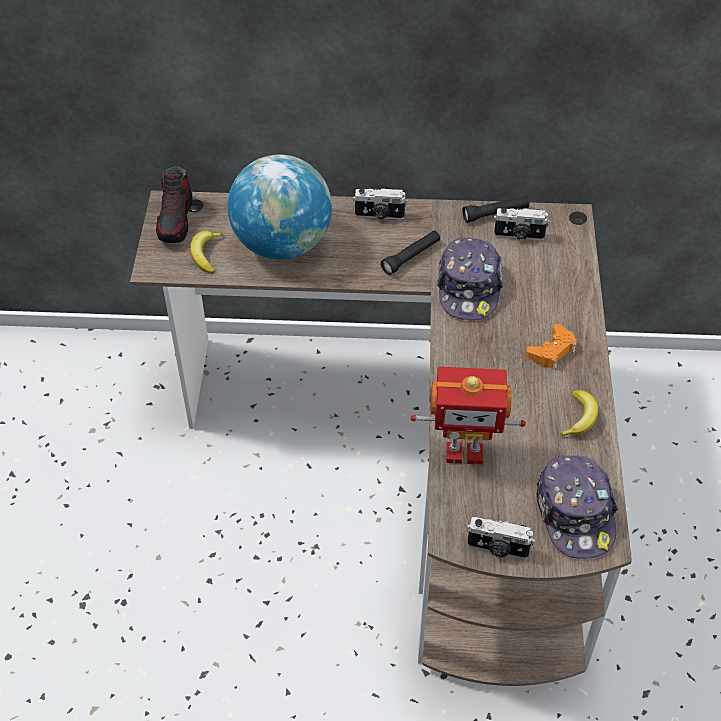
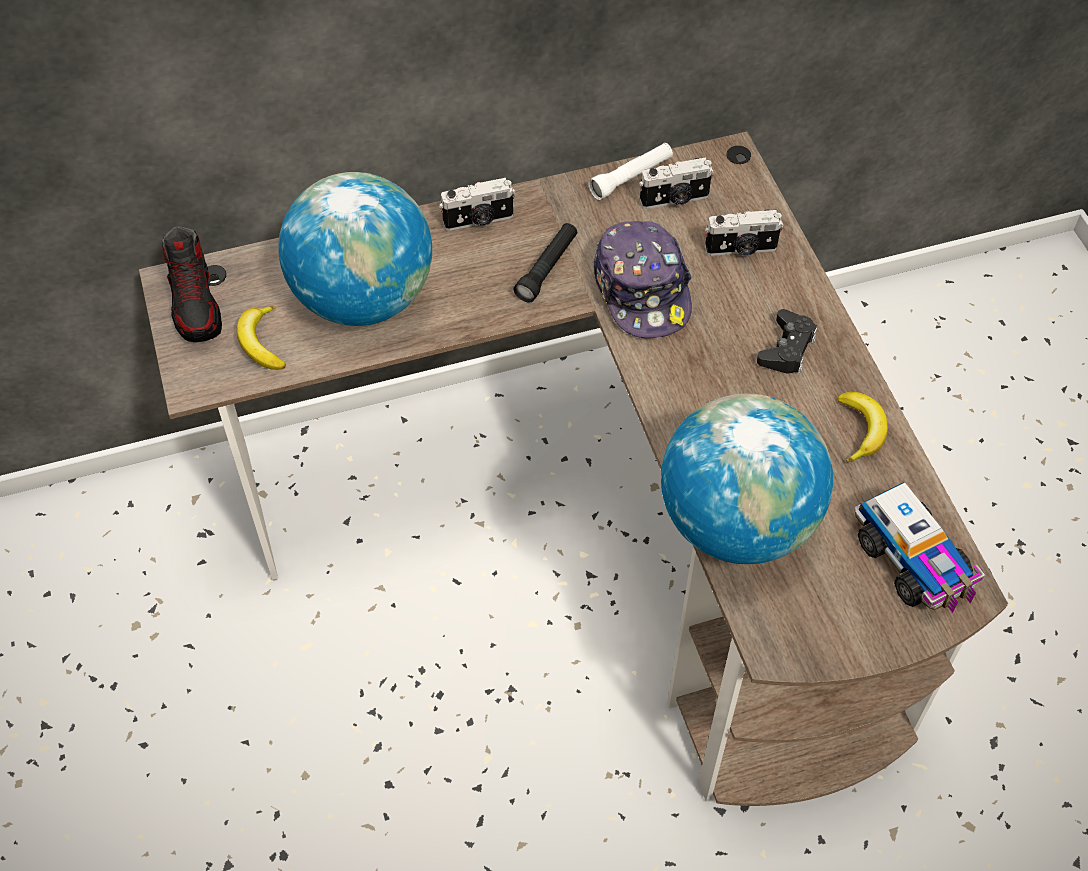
camera: 20 degrees left, 5 degrees up
toy robot [411,367,526,465] -> globe [661,394,833,564]
black flashlight [462,196,529,223] -> white flashlight [588,143,673,200]
camera [467,517,535,559] -> camera moved to [705,210,784,256]
orange game controller [526,324,577,370] -> black game controller [757,309,817,374]
cap [536,455,618,559] -> toy truck [855,482,985,613]

